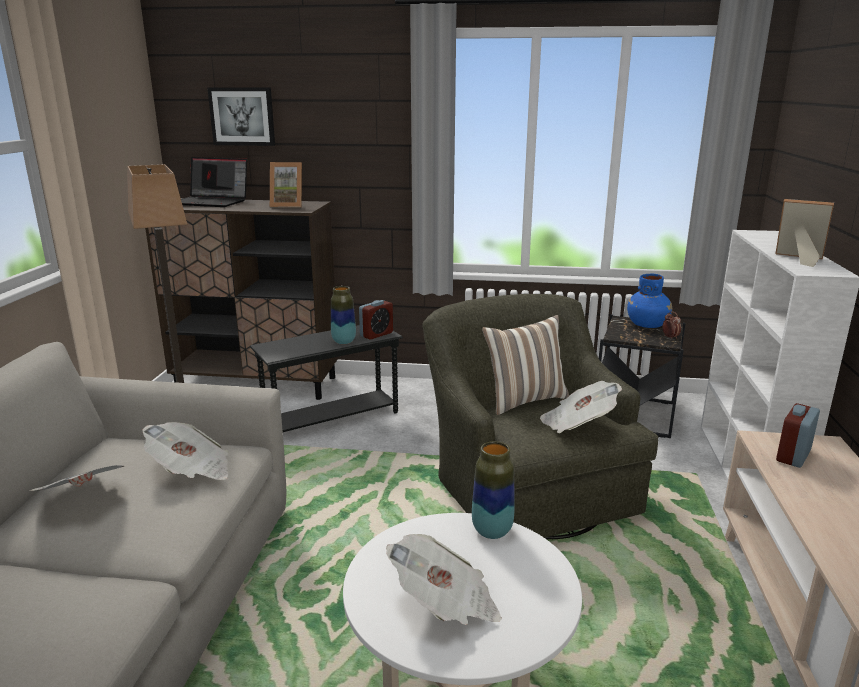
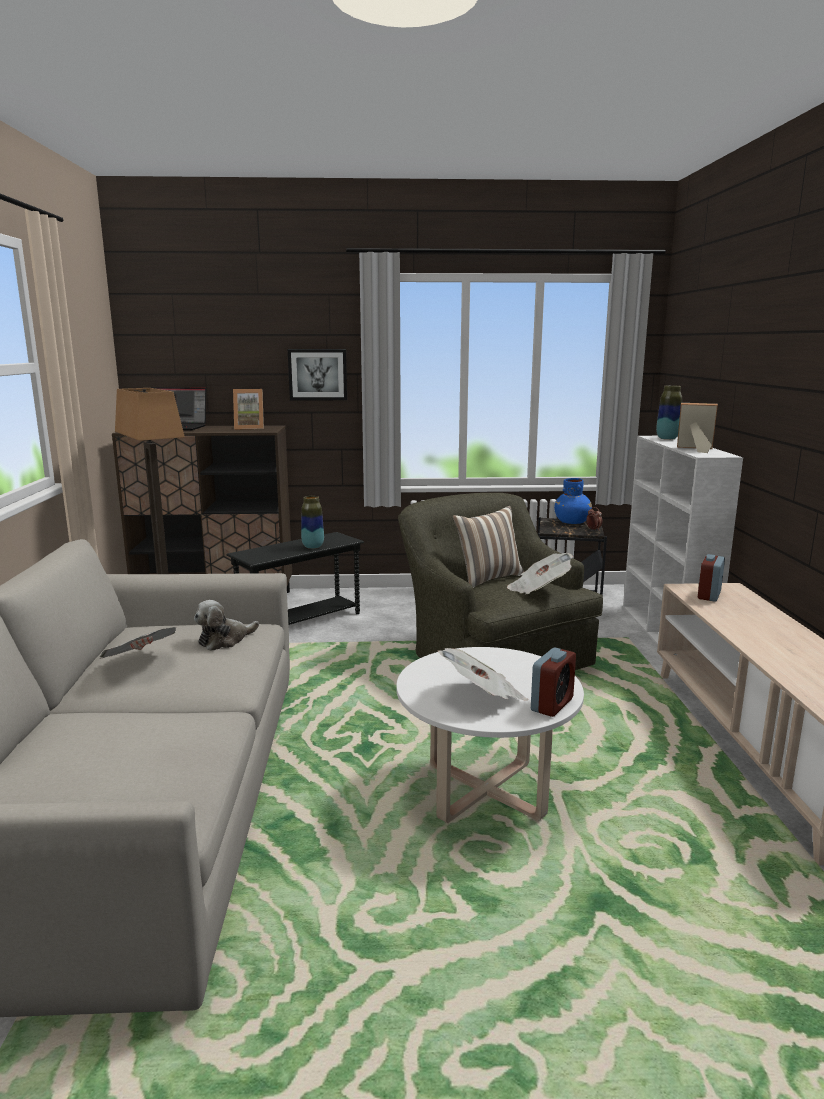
camera: 10 degrees left, 5 degrees down
newspaper [142,422,229,480] -> plush toy [194,600,259,650]
picture [207,87,275,146] -> picture moved to [288,349,347,401]
alarm clock [359,300,393,340] -> alarm clock moved to [531,647,576,717]
vase [472,441,515,539] -> vase moved to [656,385,682,440]

